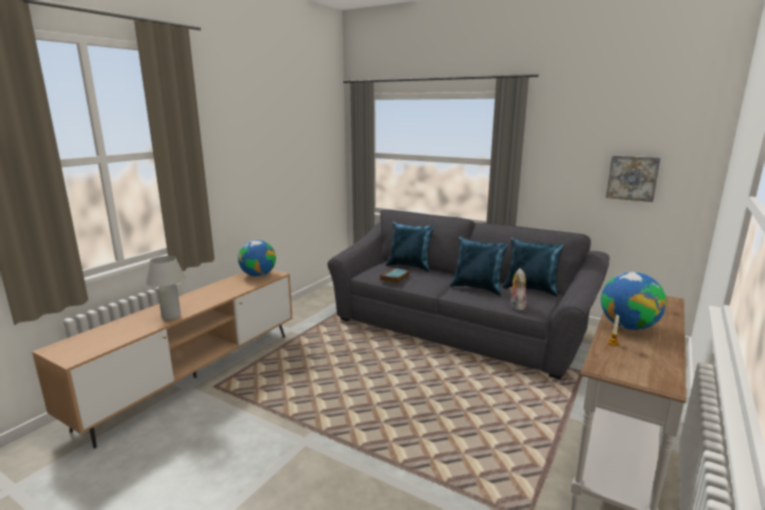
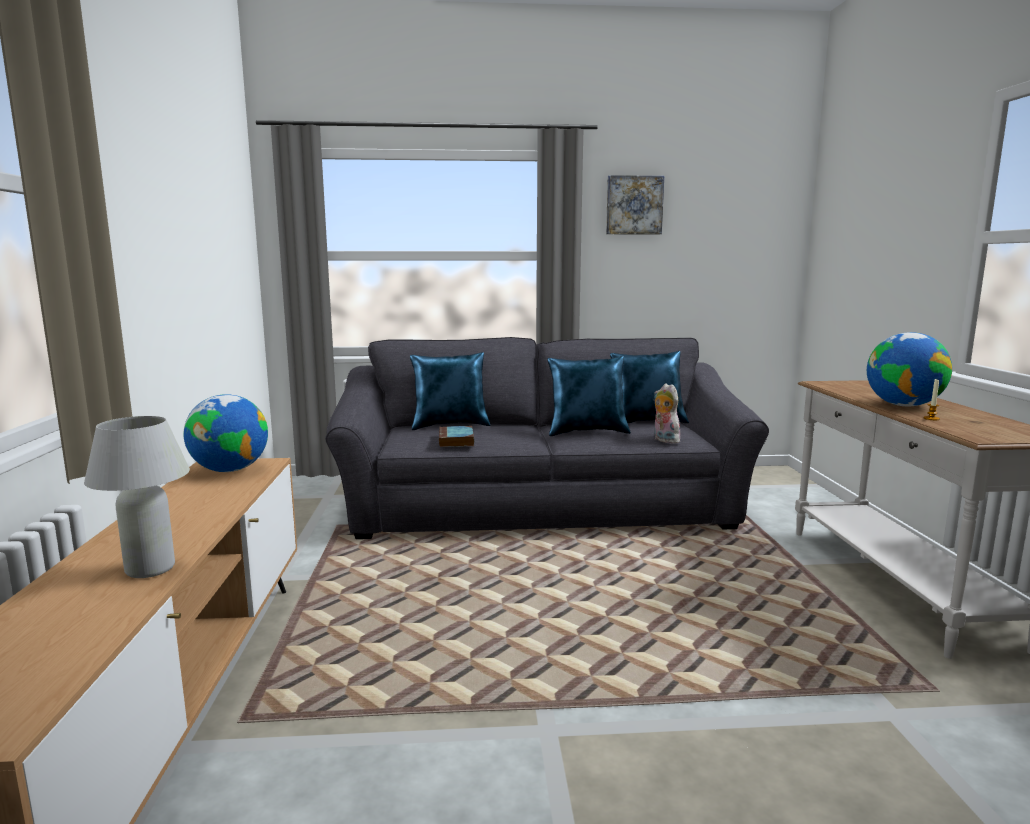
camera: 35 degrees left, 5 degrees down
picture [606,155,661,202] -> picture moved to [606,175,664,235]

